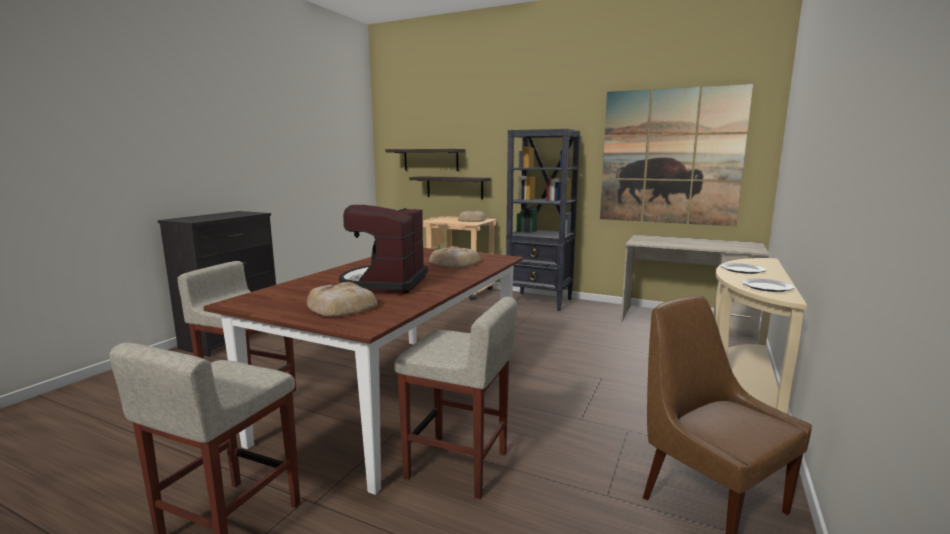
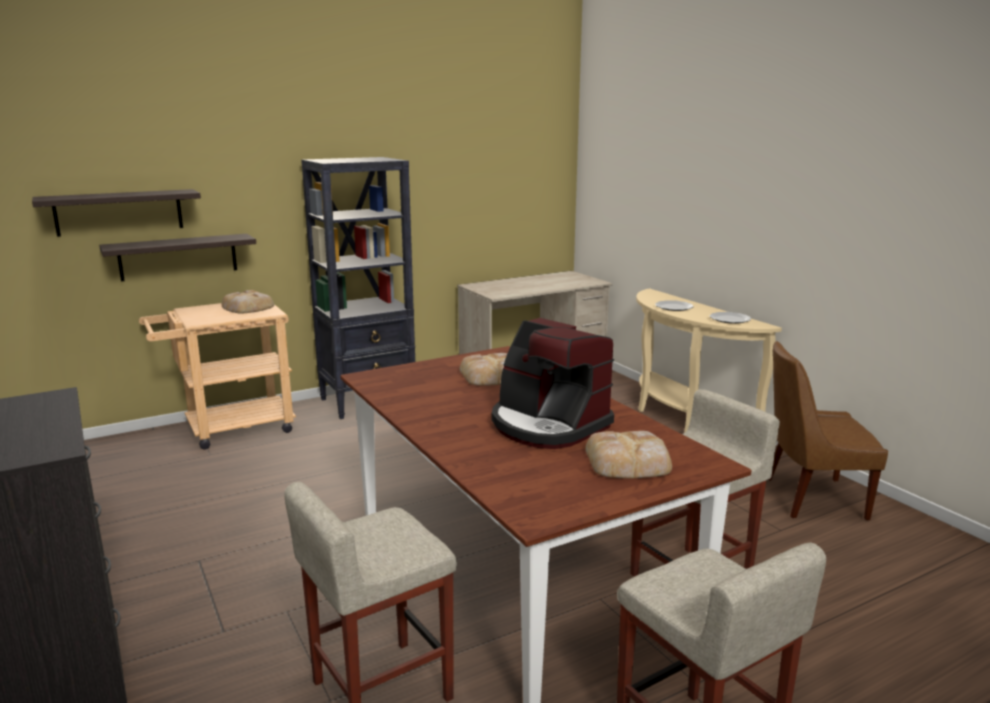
camera: 55 degrees left, 5 degrees up
picture [600,84,753,226] -> none

